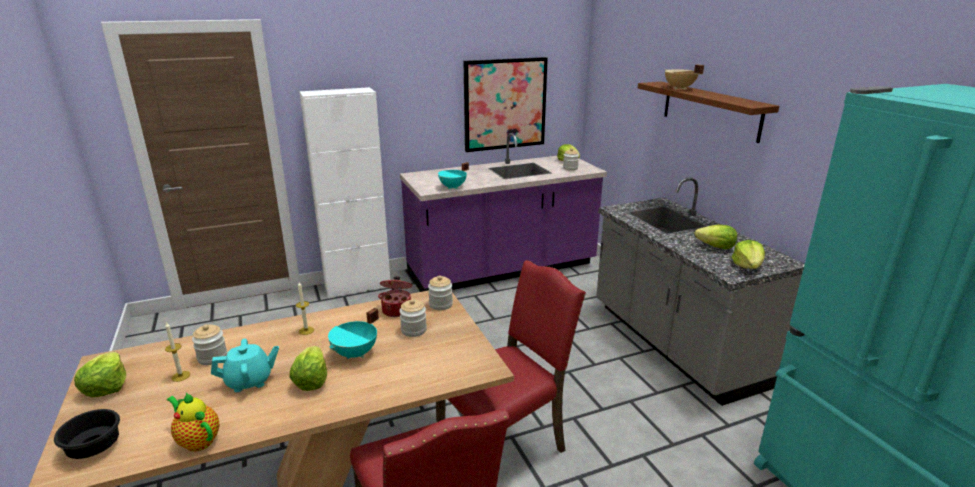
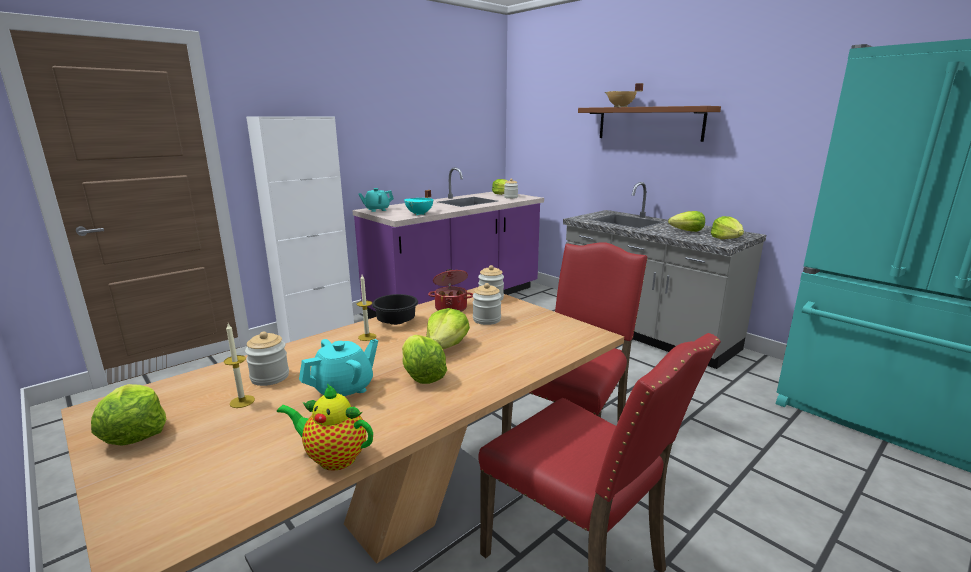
camera: 20 degrees left, 5 degrees down
black bowl [54,409,120,459] -> black bowl moved to [372,294,418,325]
turquoise cooking pot [328,308,379,359] -> lettuce [426,308,470,349]
picture [464,57,548,152] -> none
none -> turquoise teapot [358,188,394,212]

